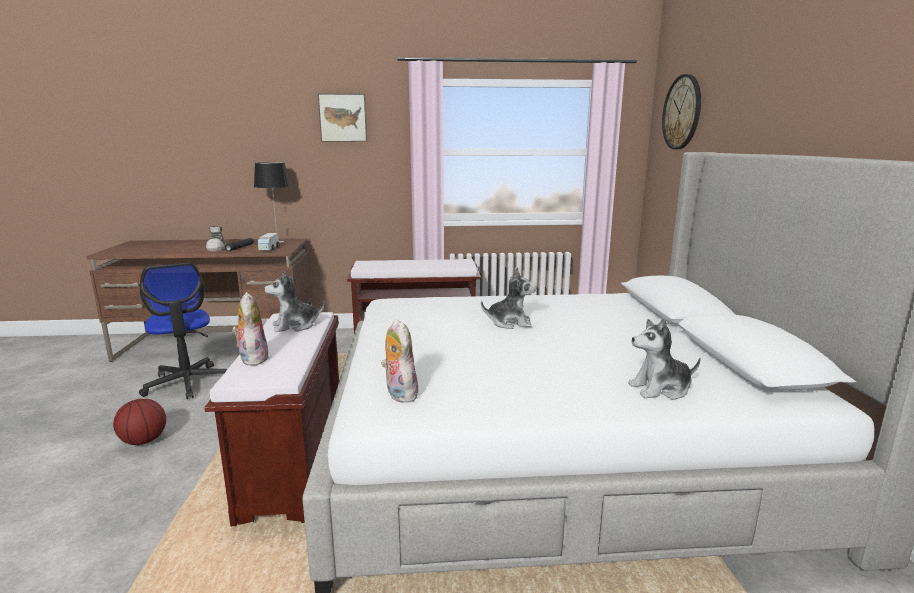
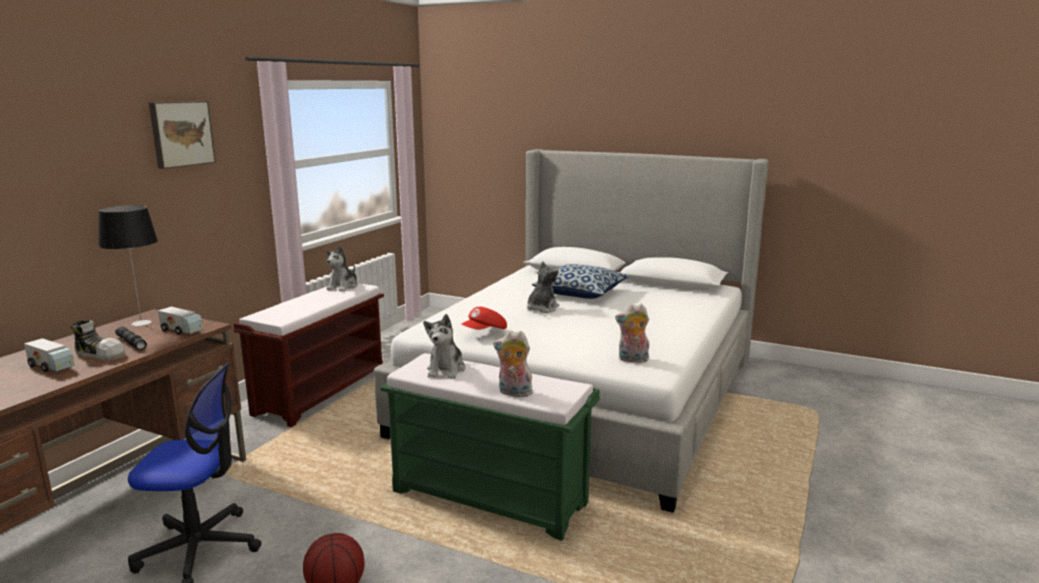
camera: 60 degrees left, 0 degrees up
brown bench [204,312,339,526] -> green bench [380,353,600,541]
plush toy [628,318,701,400] -> plush toy moved to [326,246,358,292]
wall clock [662,74,701,149] -> none
none -> toy truck [24,338,75,372]
none -> red cap [461,307,507,330]
none -> pillow [532,264,629,299]

